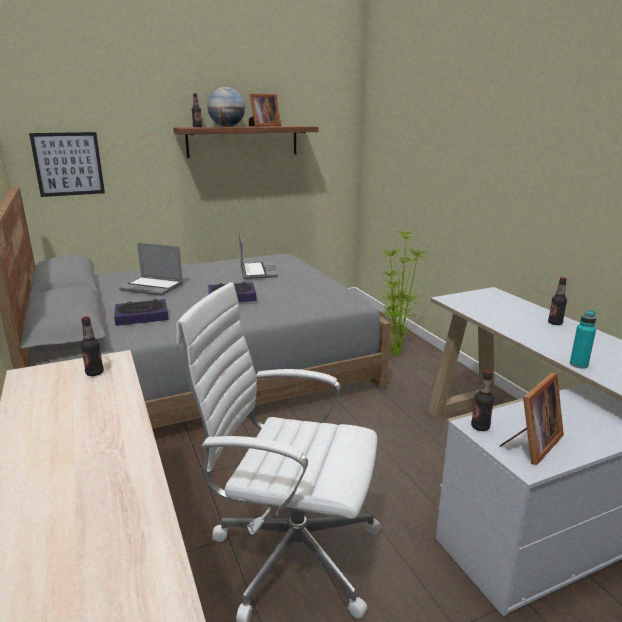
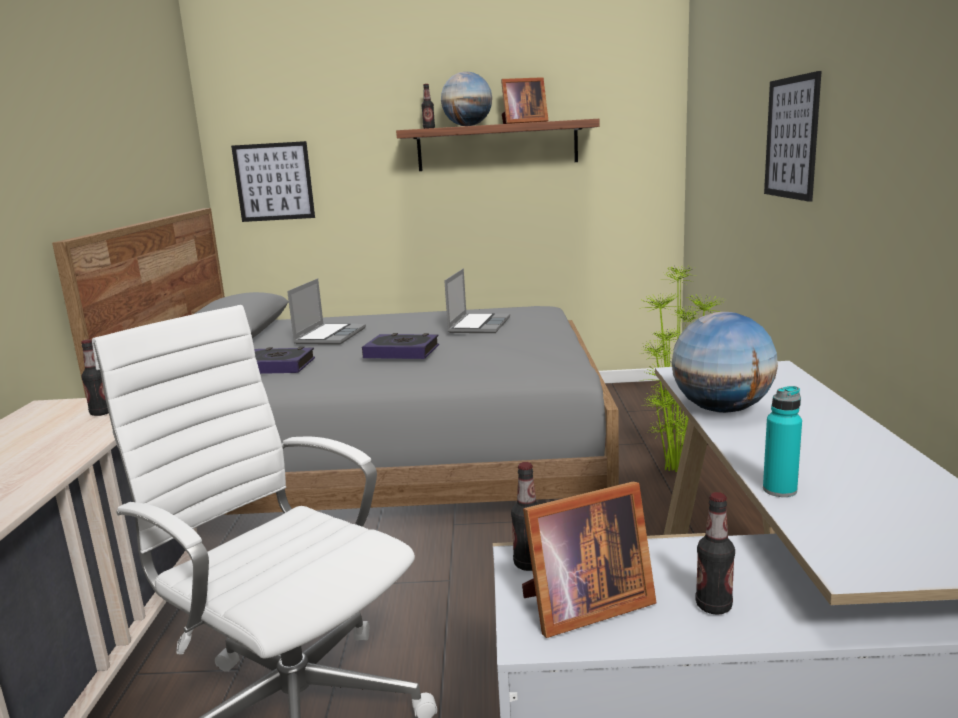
camera: 25 degrees right, 5 degrees down
laptop [119,243,183,296] -> laptop turned 120 degrees counterclockwise [287,278,366,345]
bottle [548,277,567,325] -> bottle moved to [695,492,735,615]
none -> globe [672,312,778,413]
none -> picture [764,71,822,202]

